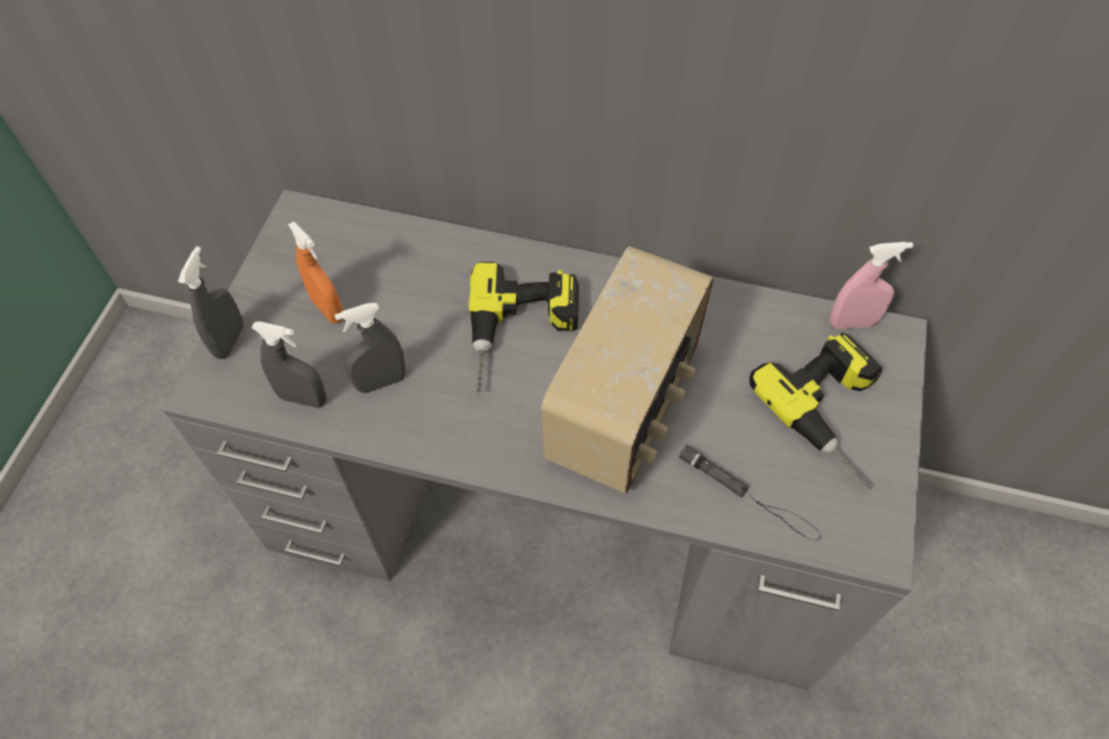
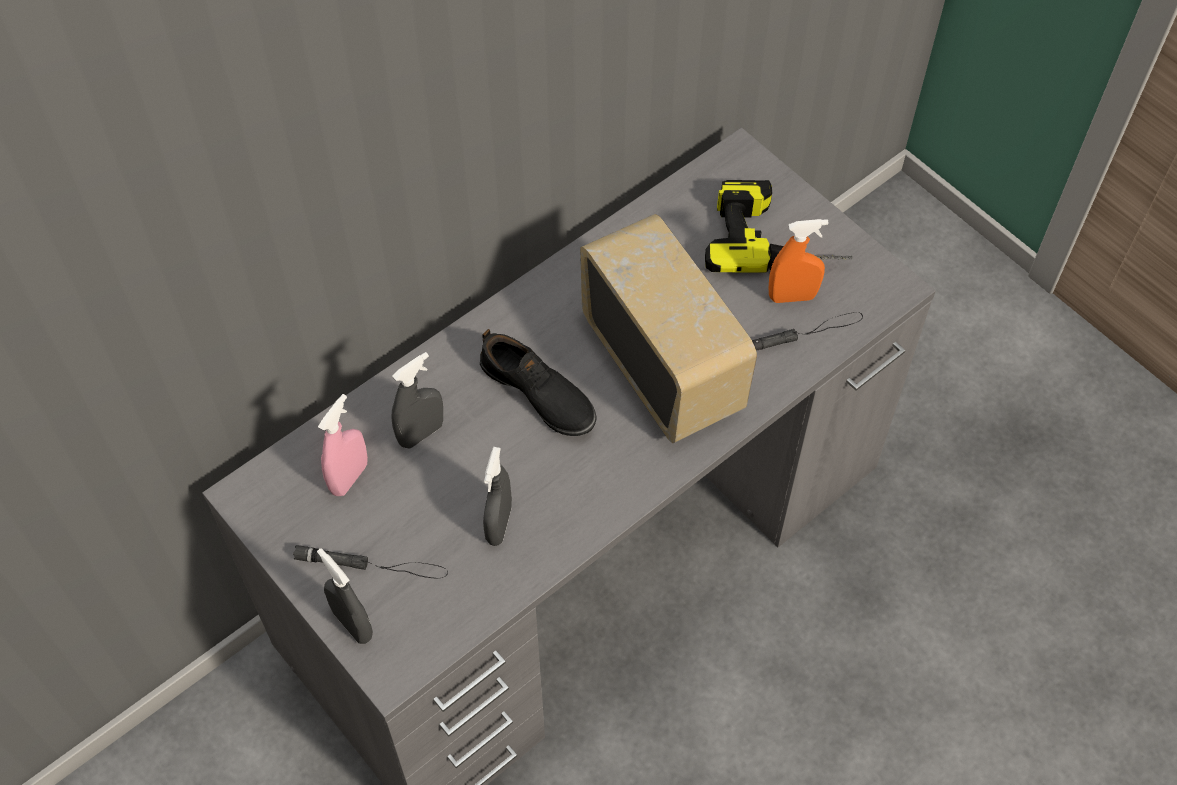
camera: 55 degrees left, 0 degrees up
grey spray bottle [251,322,327,408] -> grey spray bottle moved to [391,352,443,449]
orange spray bottle [288,221,343,323] -> orange spray bottle moved to [769,219,828,303]
power drill [469,262,579,393] -> black shoe [480,329,596,436]
pink spray bottle [830,242,913,329] -> pink spray bottle moved to [318,394,368,496]
none -> black flashlight [293,545,448,578]

